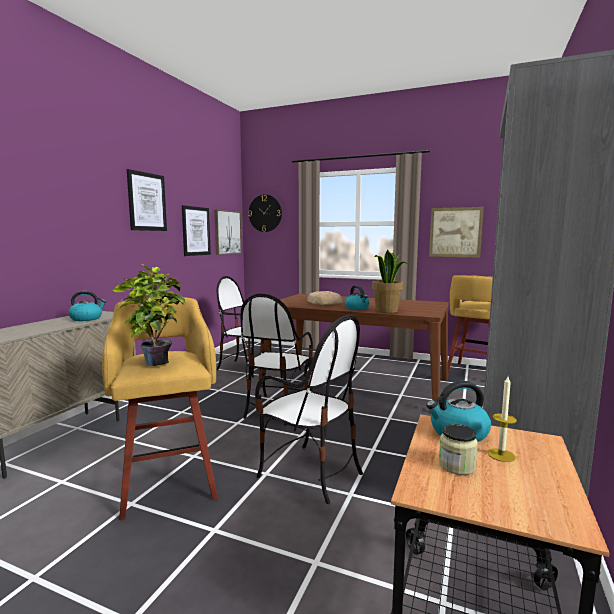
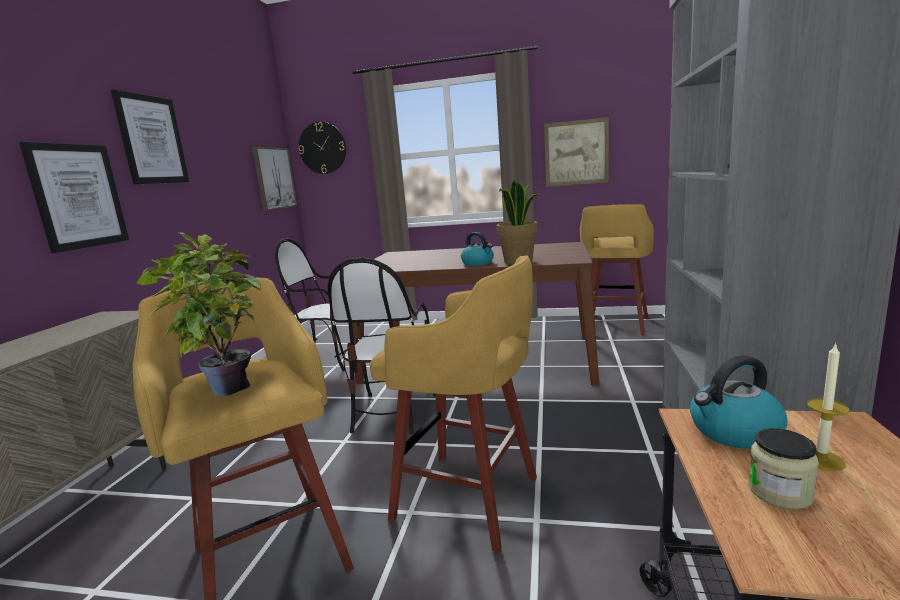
camera: 10 degrees left, 5 degrees up
kettle [69,291,106,321] -> none
picture [182,205,211,256] -> picture moved to [19,142,129,253]
chair [255,315,363,504] -> yellow stool [370,255,537,553]
bread [307,291,343,305] -> none

